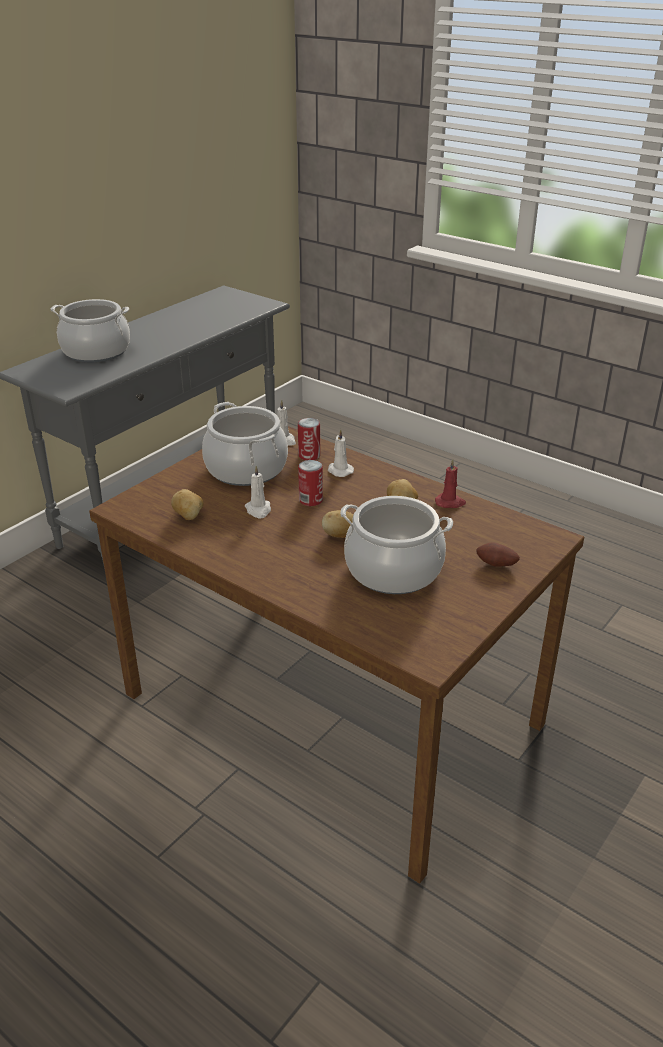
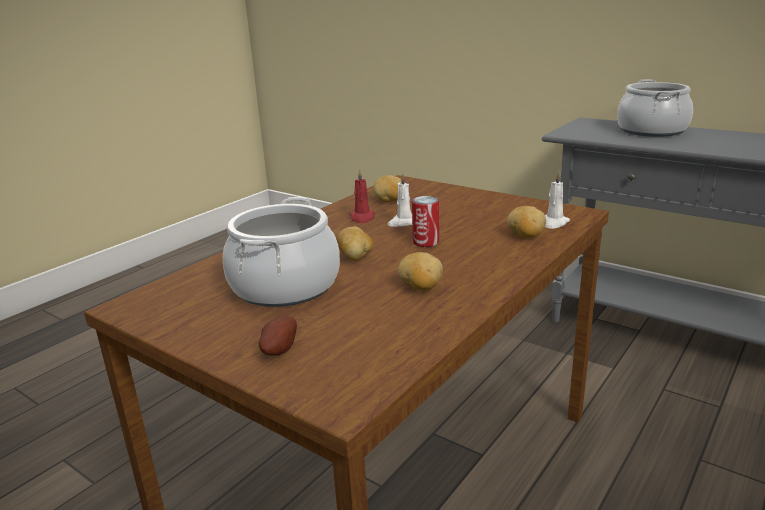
camera: 90 degrees right, 10 degrees down
cooking pot [202,402,288,486] -> none
can [298,418,320,460] -> potato [507,206,546,238]
white candle [328,429,354,477] -> none
red candle [435,459,466,508] -> red candle moved to [350,169,375,223]

